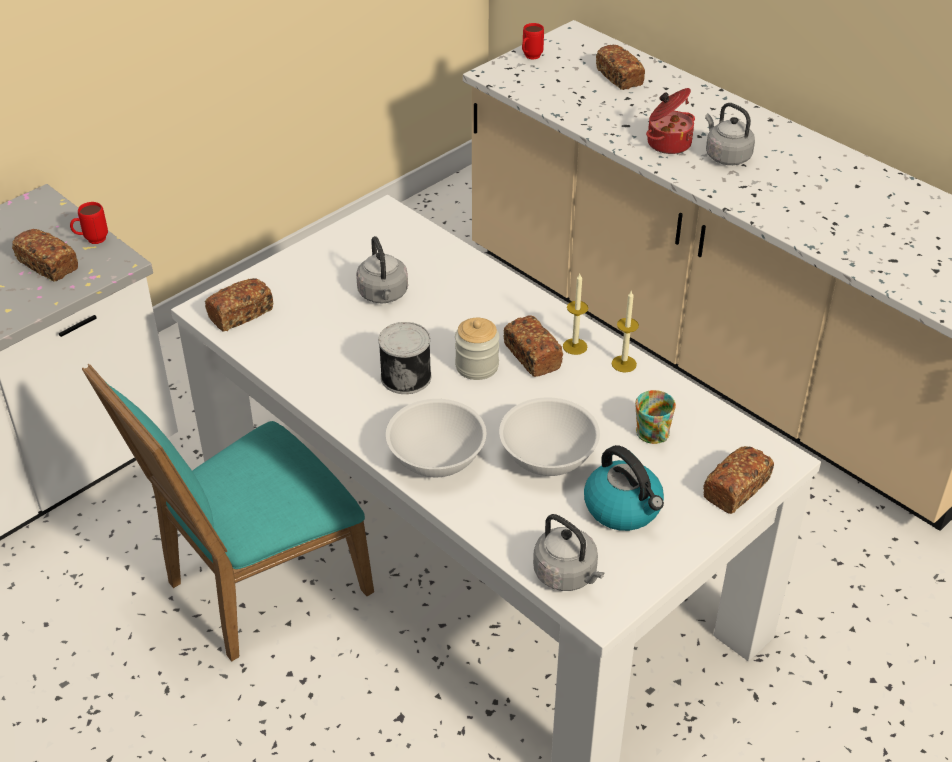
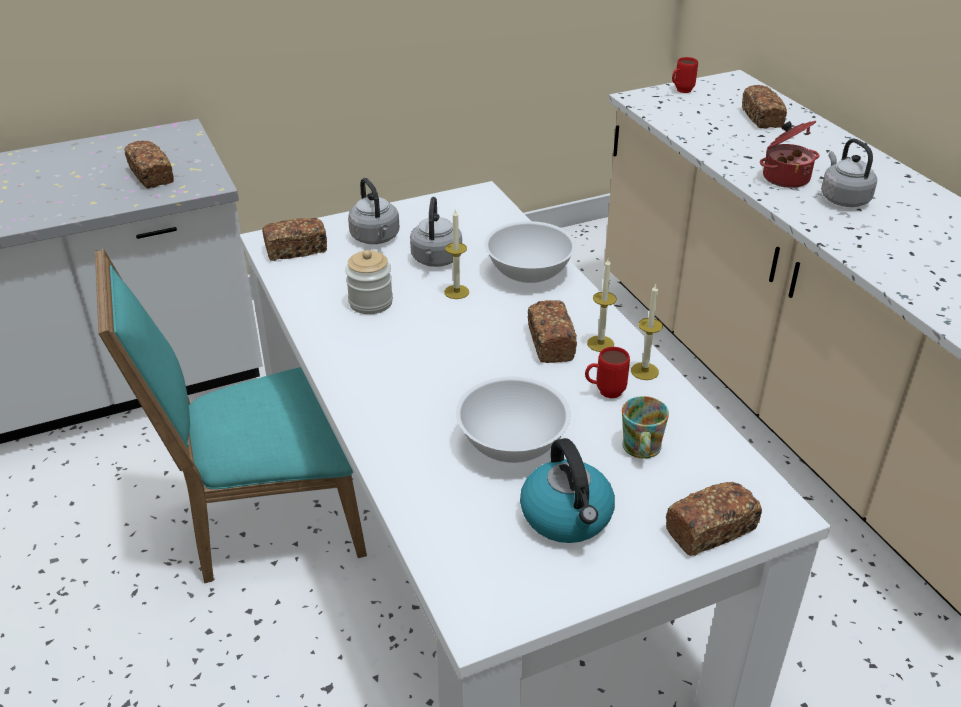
camera: 20 degrees right, 5 degrees down
red mug [70,202,108,244] -> red mug moved to [585,347,630,398]
can [378,322,431,394] -> none
white bowl [386,399,487,477] -> white bowl moved to [485,221,576,283]
jar [455,318,500,380] -> jar moved to [345,250,393,314]
grey kettle [533,514,604,591] -> grey kettle moved to [348,178,399,244]
none -> candle [444,209,469,299]

